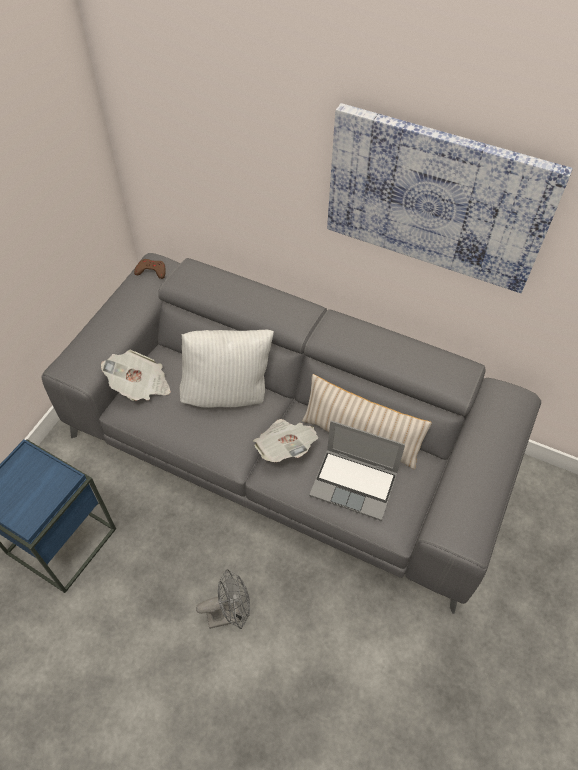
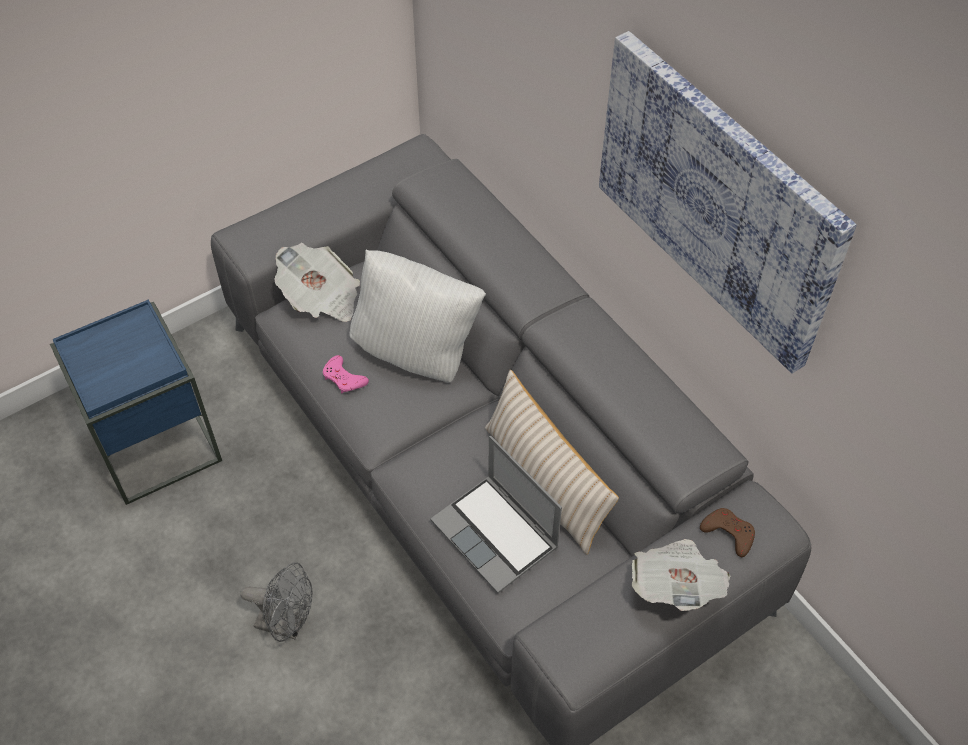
camera: 30 degrees right, 0 degrees up
brown game controller [134,259,166,279] -> brown game controller moved to [700,508,755,557]
newspaper [253,419,318,462] -> newspaper moved to [632,539,731,611]
none -> pink game controller [323,355,369,394]

